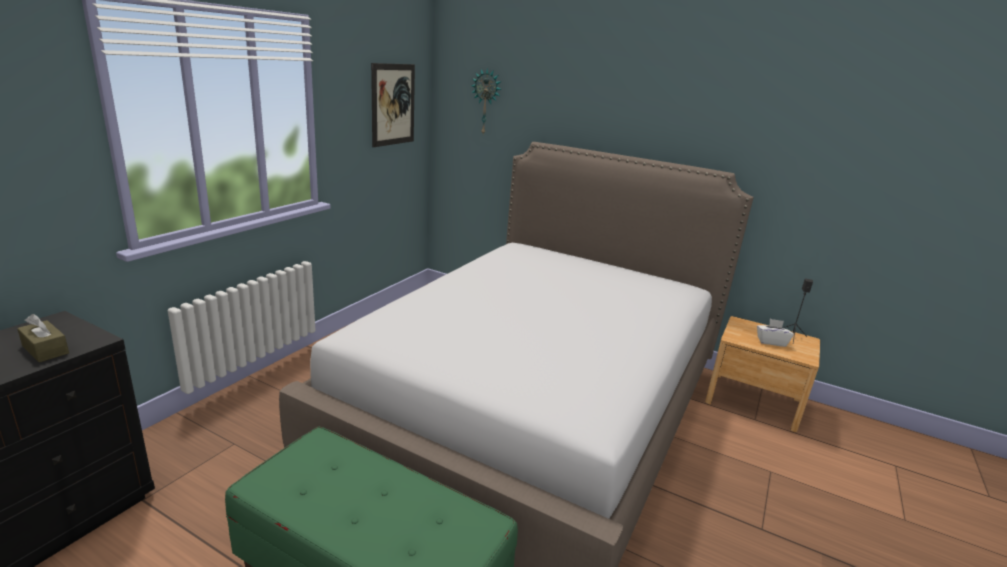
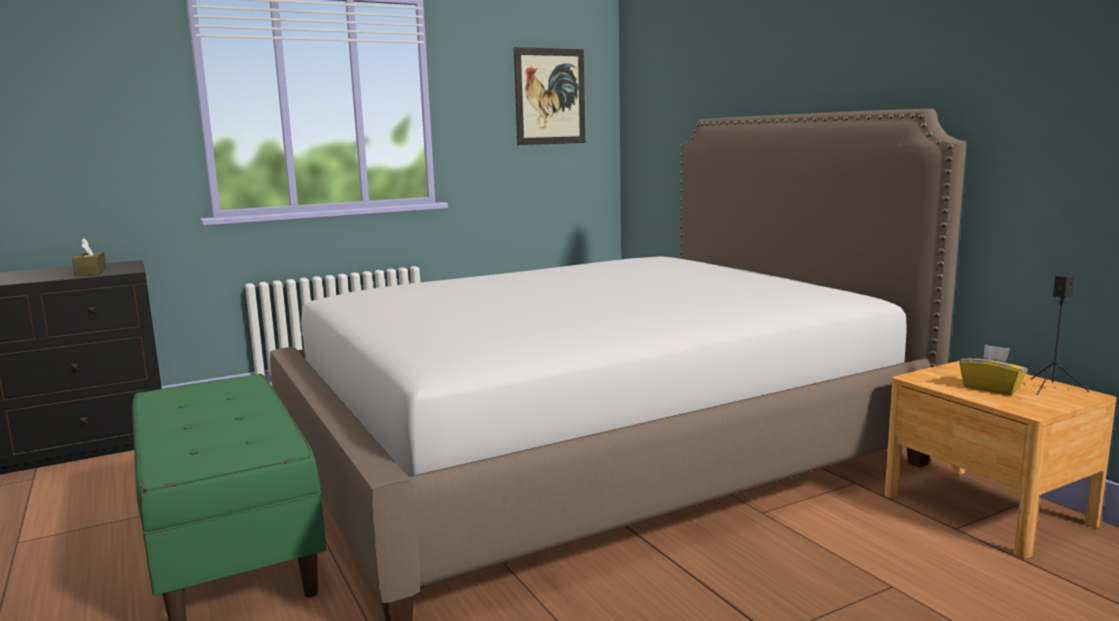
camera: 35 degrees right, 10 degrees down
wall clock [471,68,501,134] -> none
white tissue box [757,319,794,347] -> yellow tissue box [959,344,1028,395]

